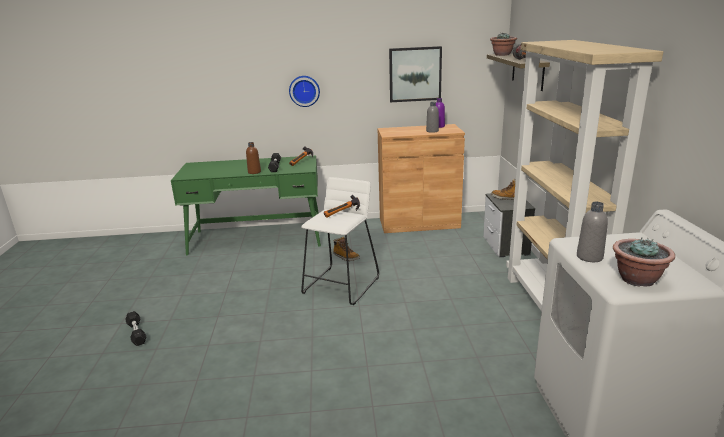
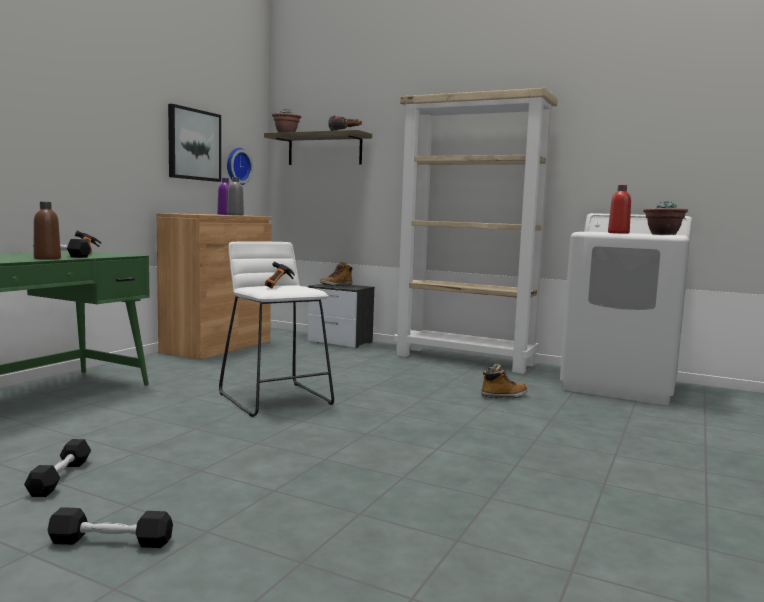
camera: 60 degrees left, 15 degrees down
wall clock [289,76,320,107] -> wall clock moved to [227,148,253,185]
boot [333,237,360,261] -> boot moved to [481,364,528,399]
grey bottle [577,202,608,262] -> red bottle [608,185,631,234]
none -> black dumbbell [24,439,91,497]

